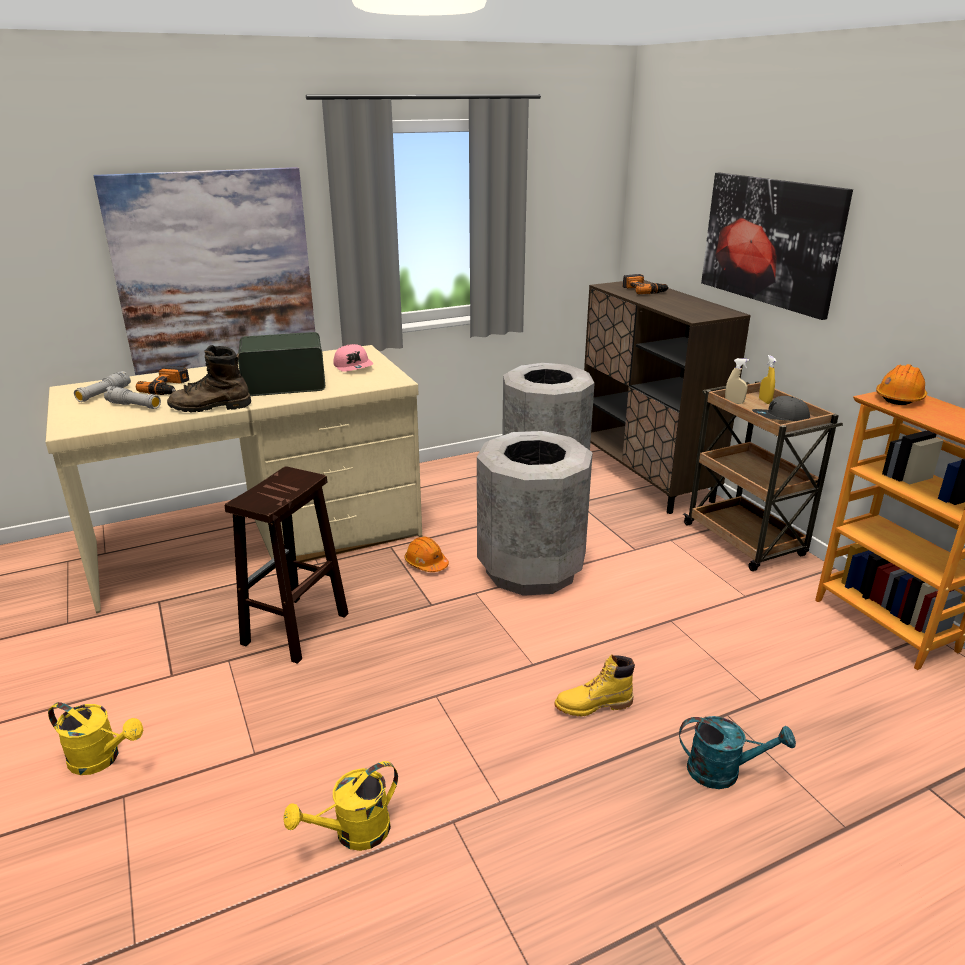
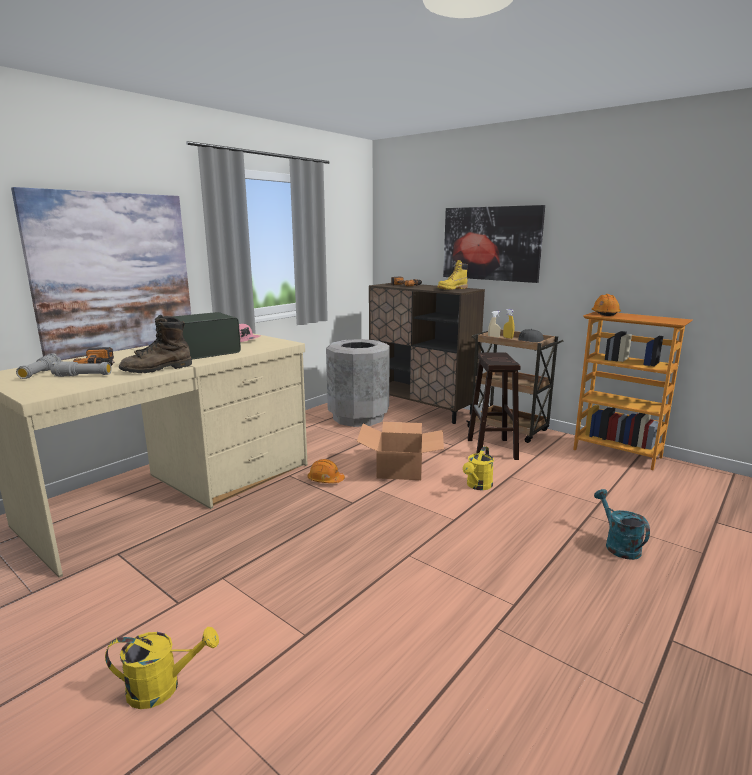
camera: 25 degrees left, 10 degrees down
brown stool [225,466,349,664] -> brown stool moved to [467,353,521,460]
yellow watering can [283,761,398,851] -> yellow watering can moved to [463,446,494,490]
grey trash can [477,431,593,596] -> cardboard box [357,422,444,480]
yellow boot [554,655,635,716] -> yellow boot moved to [437,260,468,290]
turquoise watering can [679,716,796,789] -> turquoise watering can turned 90 degrees counterclockwise [594,489,650,560]

